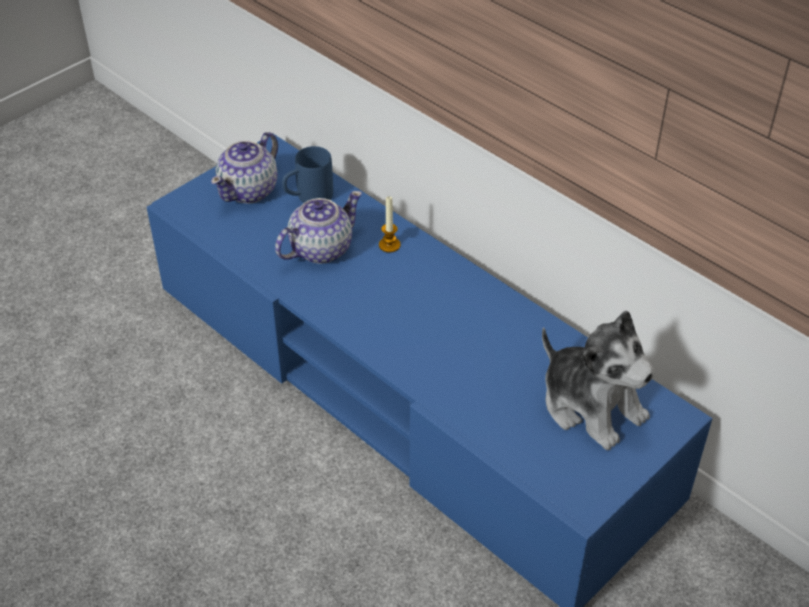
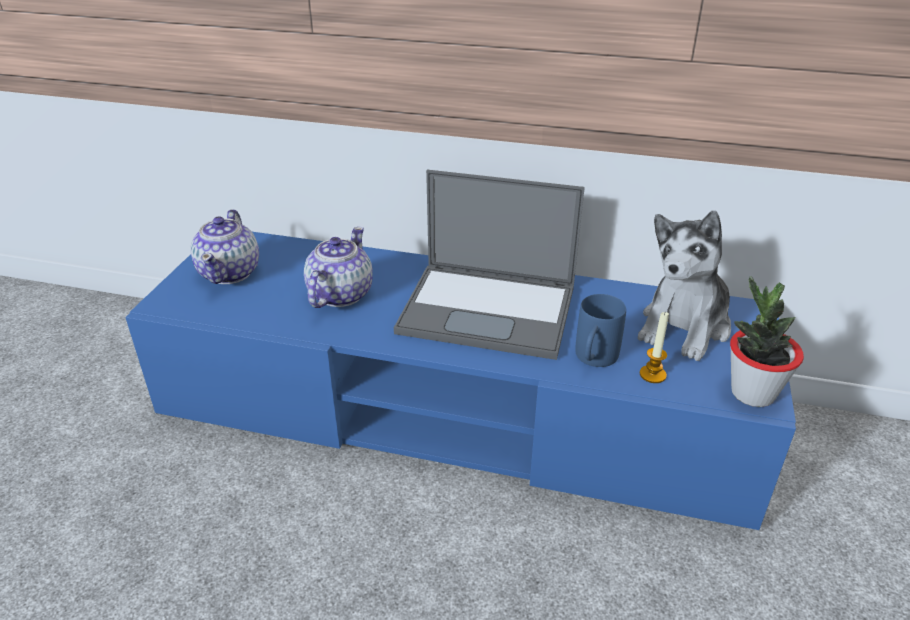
camera: 30 degrees left, 10 degrees down
blue mug [282,146,333,203] -> blue mug moved to [575,294,626,367]
candle [379,196,400,253] -> candle moved to [640,311,669,383]
plush toy [542,311,654,450] -> plush toy turned 105 degrees clockwise [638,211,731,361]
none -> laptop [394,170,585,360]
none -> potted plant [730,276,804,407]

